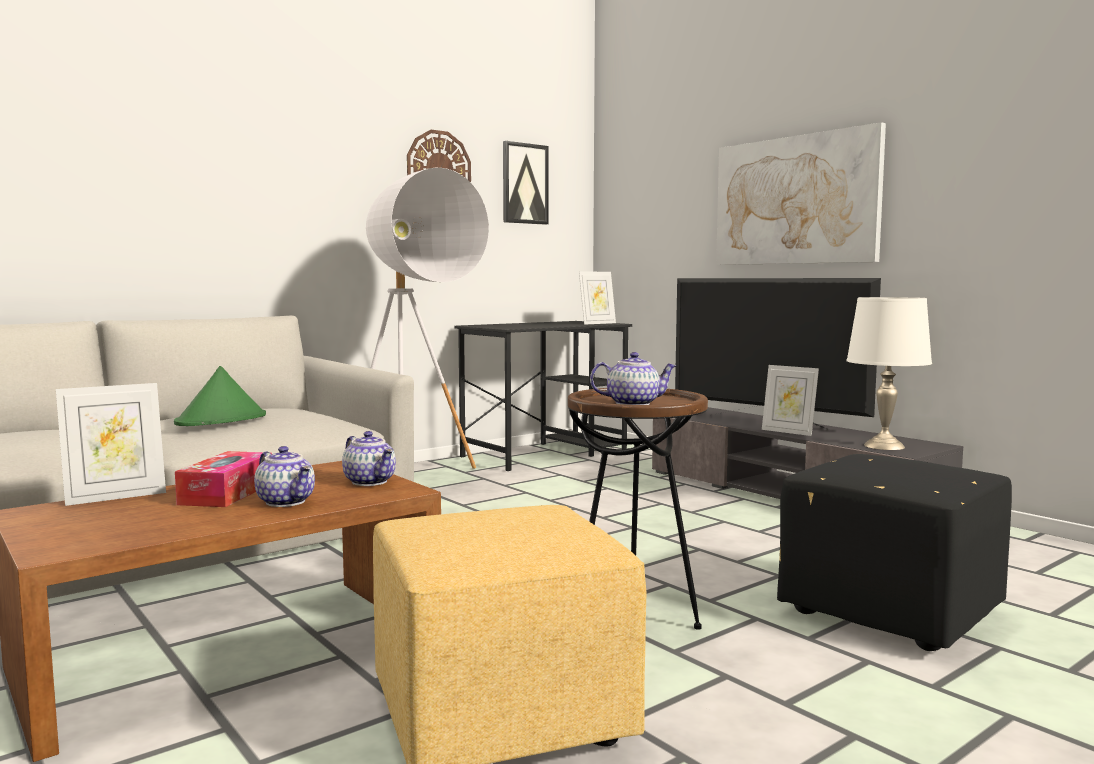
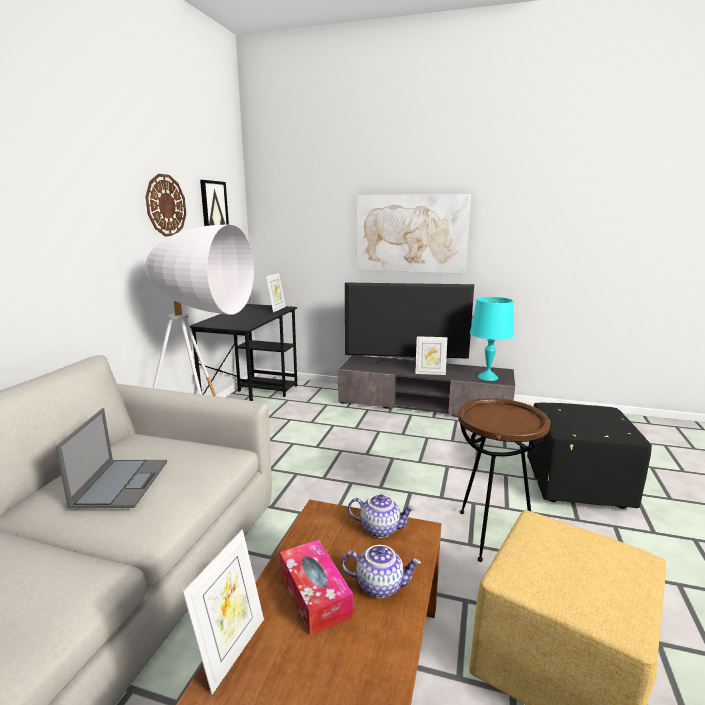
camera: 35 degrees left, 10 degrees up
green hat [174,366,266,426] -> laptop [55,408,167,508]
teapot [590,352,677,405] -> none
white table lamp [846,297,932,450] -> turquoise table lamp [470,297,514,381]

